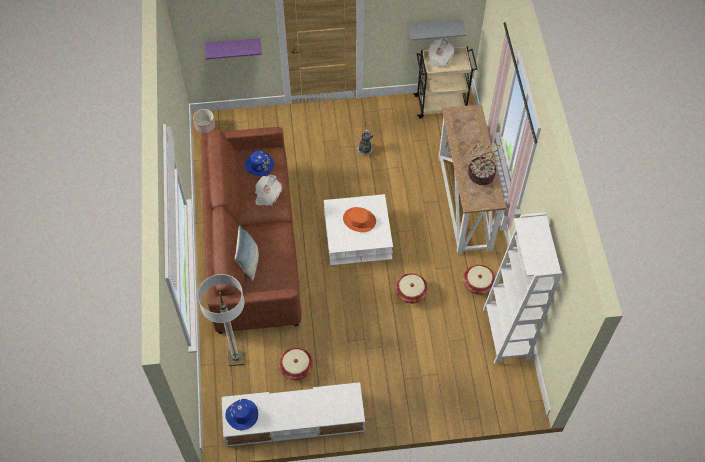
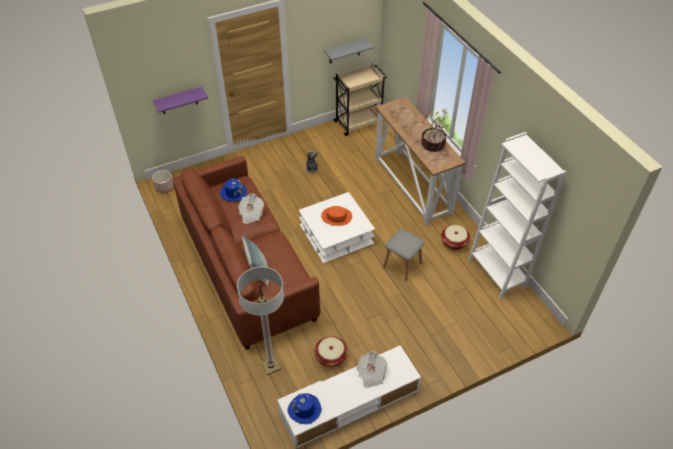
camera: 20 degrees left, 10 degrees down
basket [395,273,428,303] -> grey stool [383,229,425,281]
newspaper [428,38,454,67] -> newspaper moved to [357,351,387,388]

